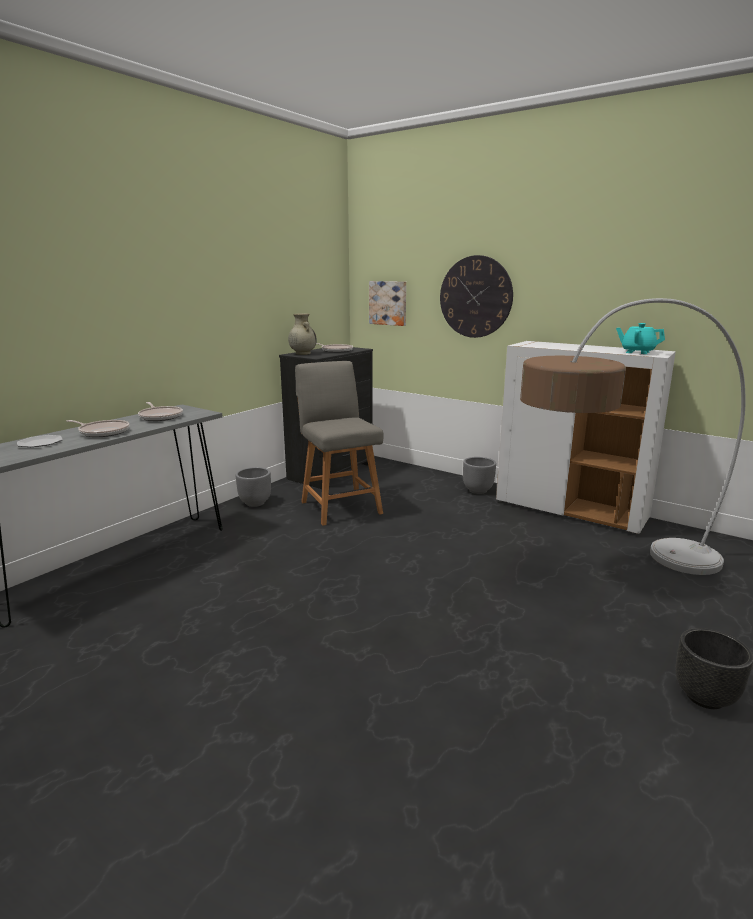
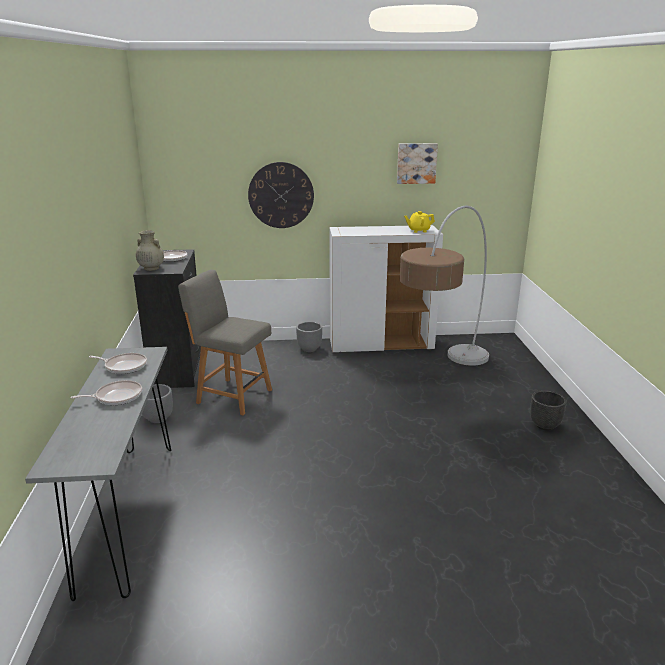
camera: 40 degrees left, 5 degrees up
plate [17,435,63,447] -> none
picture [369,281,406,326] -> picture moved to [397,143,438,184]
turquoise teapot [616,323,665,354] -> yellow teapot [404,211,435,233]

